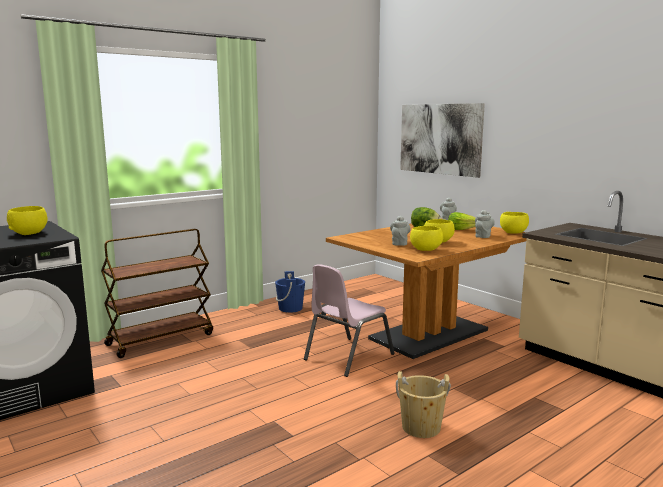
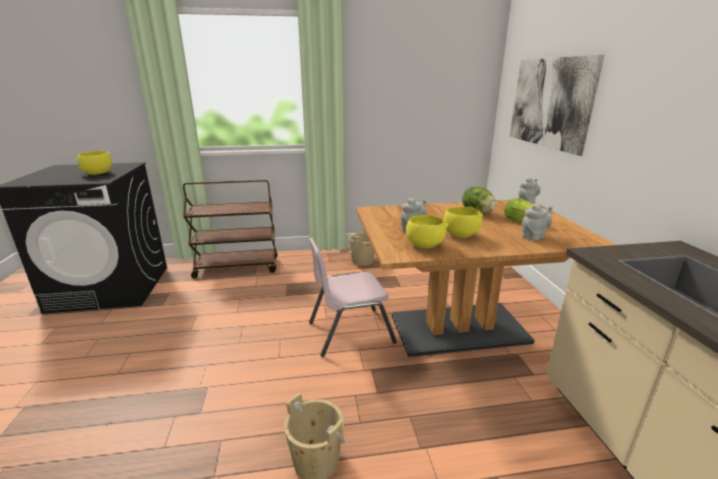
camera: 30 degrees right, 10 degrees up
blue bucket [275,271,305,313] -> beige bucket [349,228,375,266]
yellow bowl [500,212,529,234] -> none

